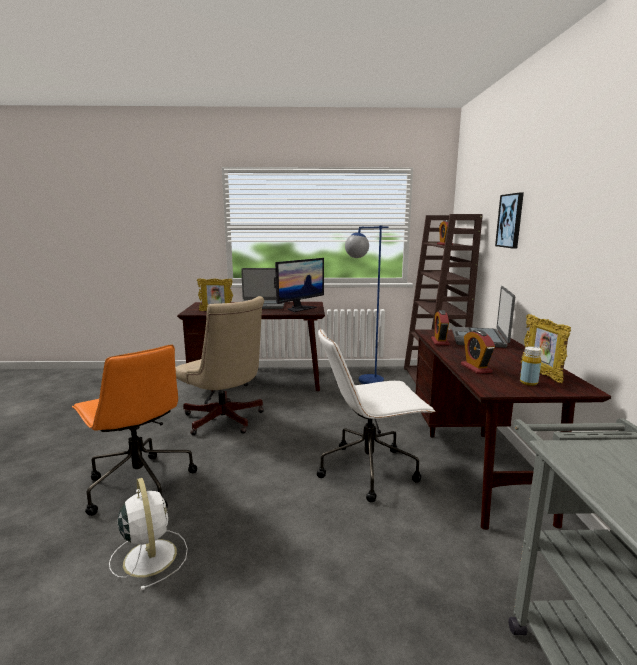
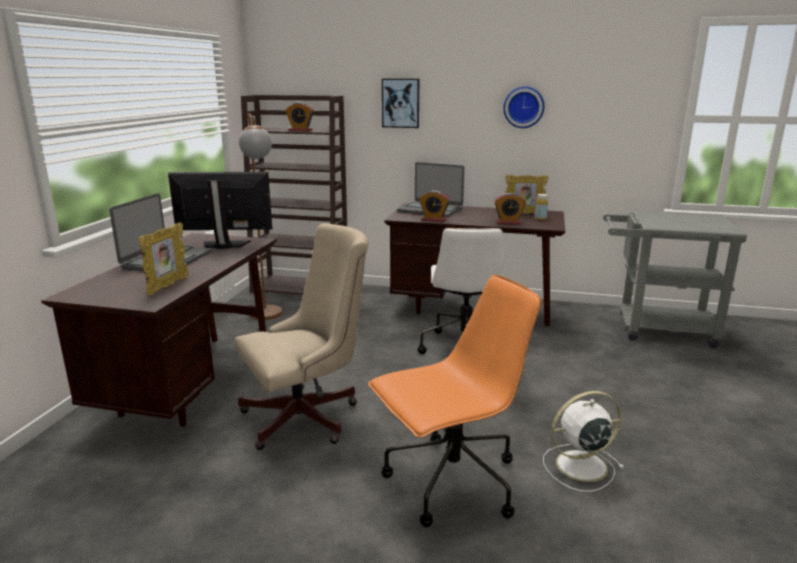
camera: 75 degrees left, 5 degrees up
monitor [274,258,324,312] -> monitor turned 60 degrees counterclockwise [168,172,272,249]
blue floor lamp [345,225,389,384] -> brown floor lamp [239,113,282,320]
none -> wall clock [503,86,544,128]

